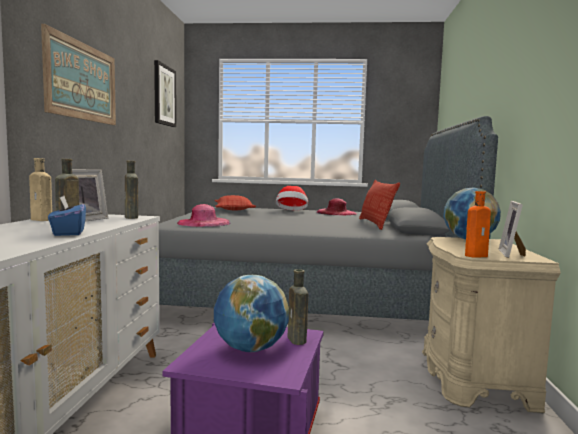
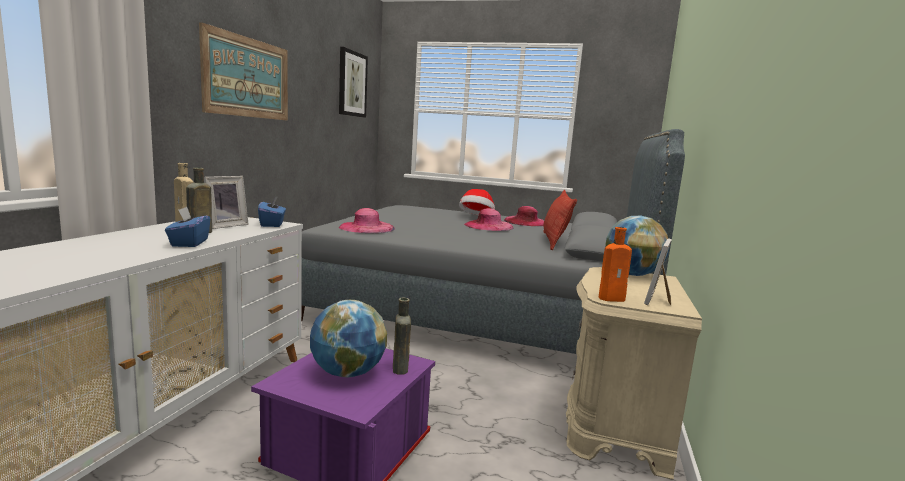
camera: 10 degrees right, 5 degrees up
brown bottle [125,161,138,219] -> blue tissue box [258,196,286,227]
pillow [215,195,256,210] -> none
none -> pink hat [464,208,513,231]

